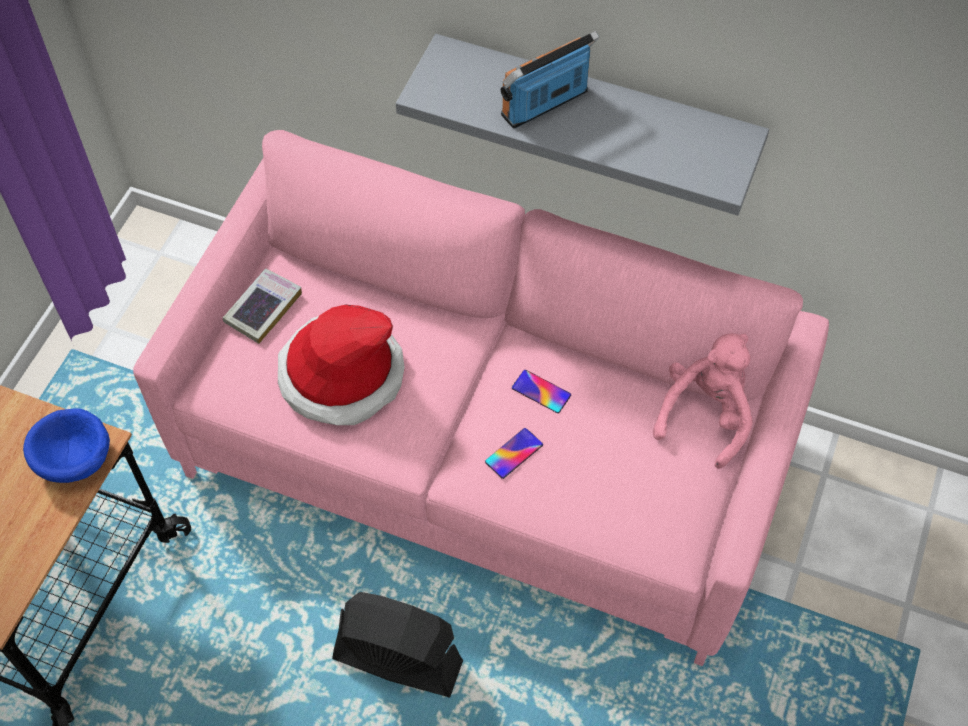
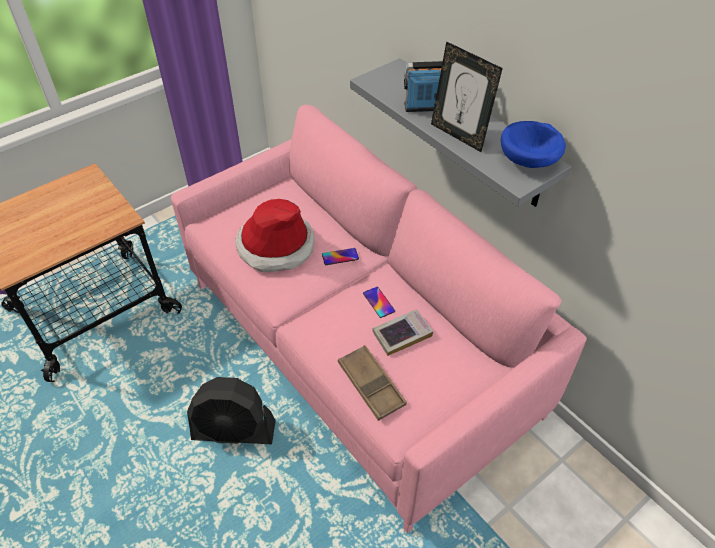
camera: 30 degrees right, 10 degrees down
blue bowl [23,408,110,483] -> blue bowl moved to [501,121,566,168]
book [223,269,302,344] -> book moved to [372,309,433,356]
black fan [332,592,463,697] -> black fan turned 135 degrees clockwise [187,377,276,444]
phone [485,428,543,479] -> phone moved to [322,248,359,265]
pink plush toy [653,333,753,469] -> none
none -> brown tray [338,345,407,421]
none -> picture frame [431,41,503,152]

